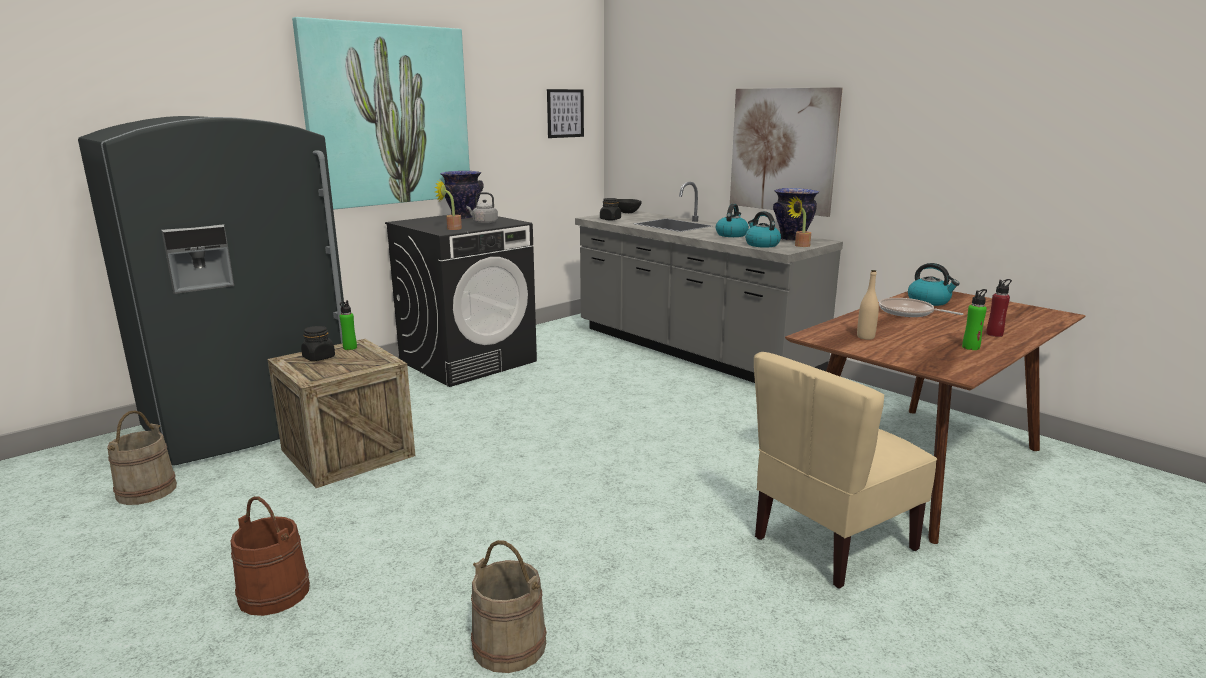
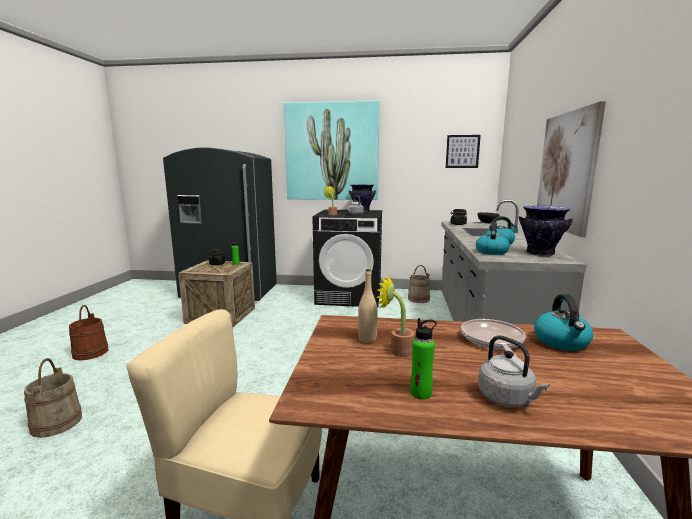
camera: 50 degrees right, 5 degrees down
beige bucket [107,410,177,505] -> beige bucket moved to [408,265,430,303]
potted plant [787,196,811,247] -> potted plant moved to [376,275,415,357]
red bottle [986,279,1012,337] -> grey kettle [478,335,549,407]

